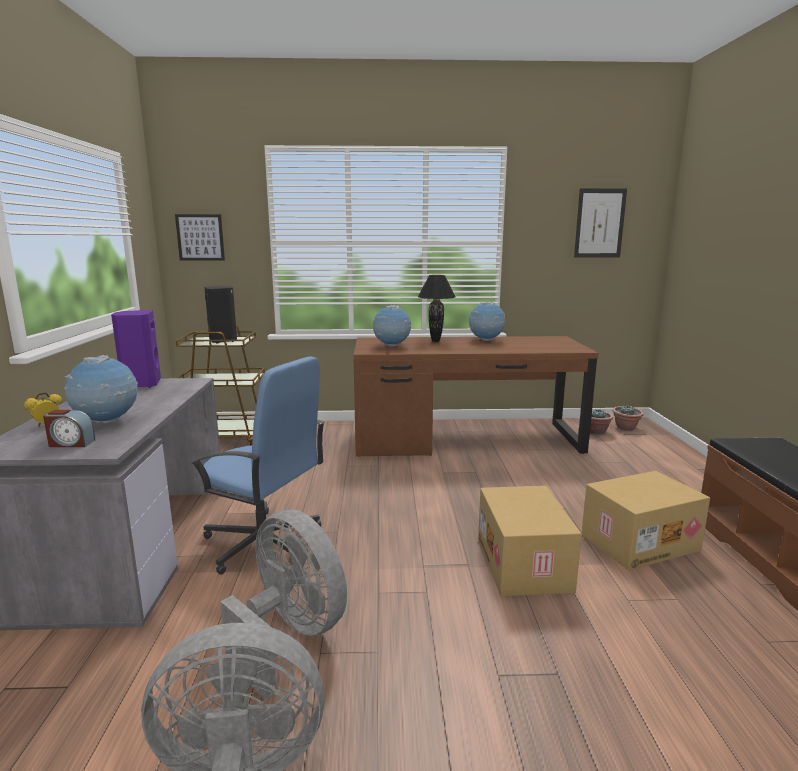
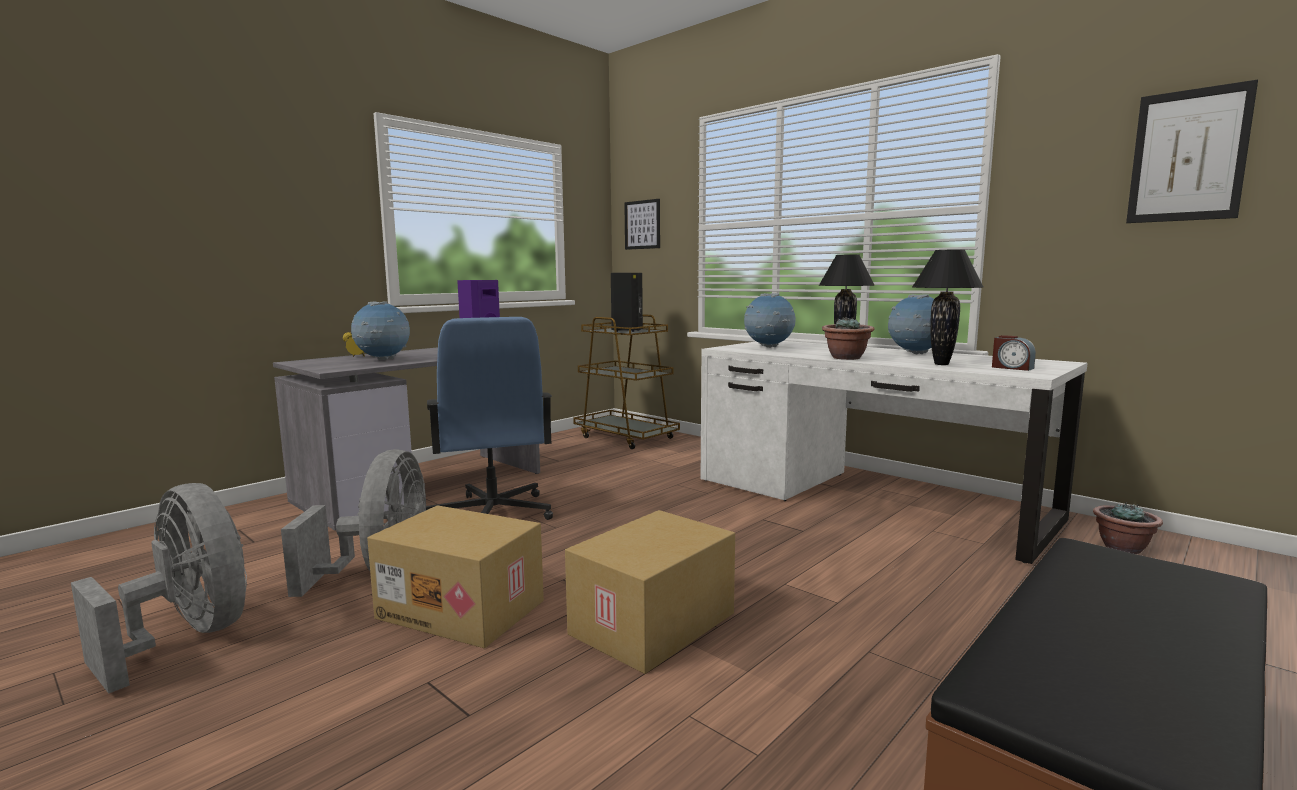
camera: 45 degrees right, 5 degrees down
alarm clock [43,410,95,447] -> alarm clock moved to [992,335,1036,371]
brown desk [353,336,599,457] -> white desk [701,341,1087,564]
cardboard box [582,471,710,570] -> cardboard box moved to [367,505,544,648]
potted plant [612,405,644,431] -> potted plant moved to [822,317,874,360]
none -> black table lamp [912,249,983,365]

